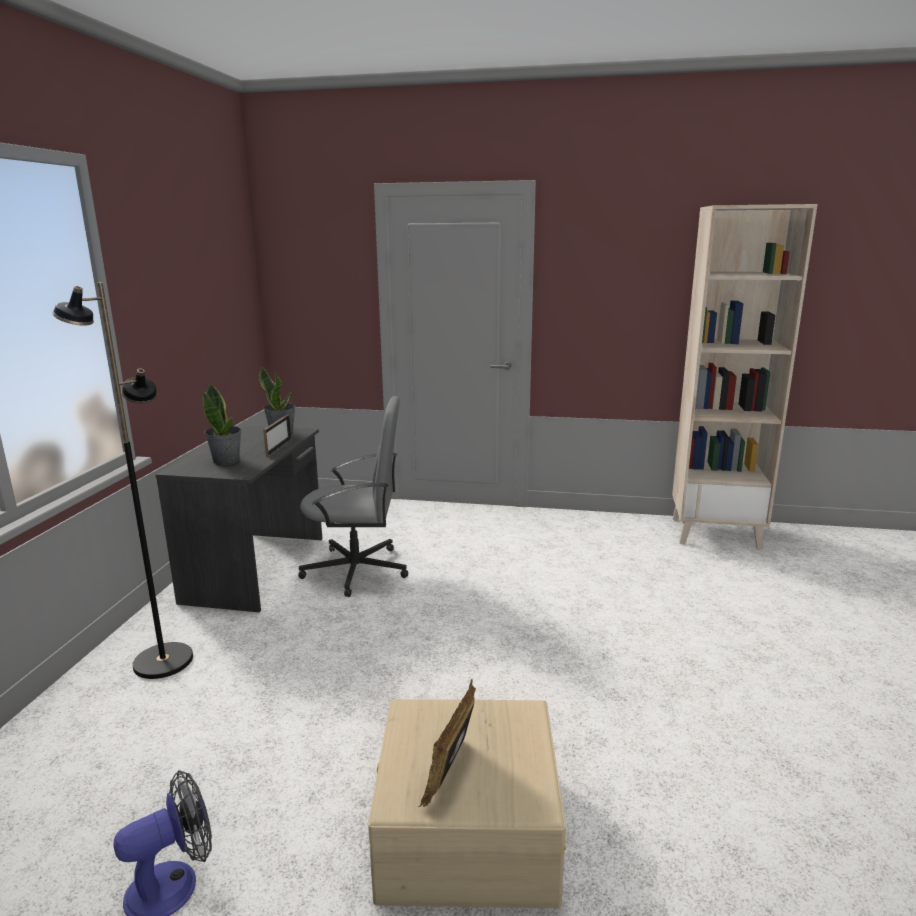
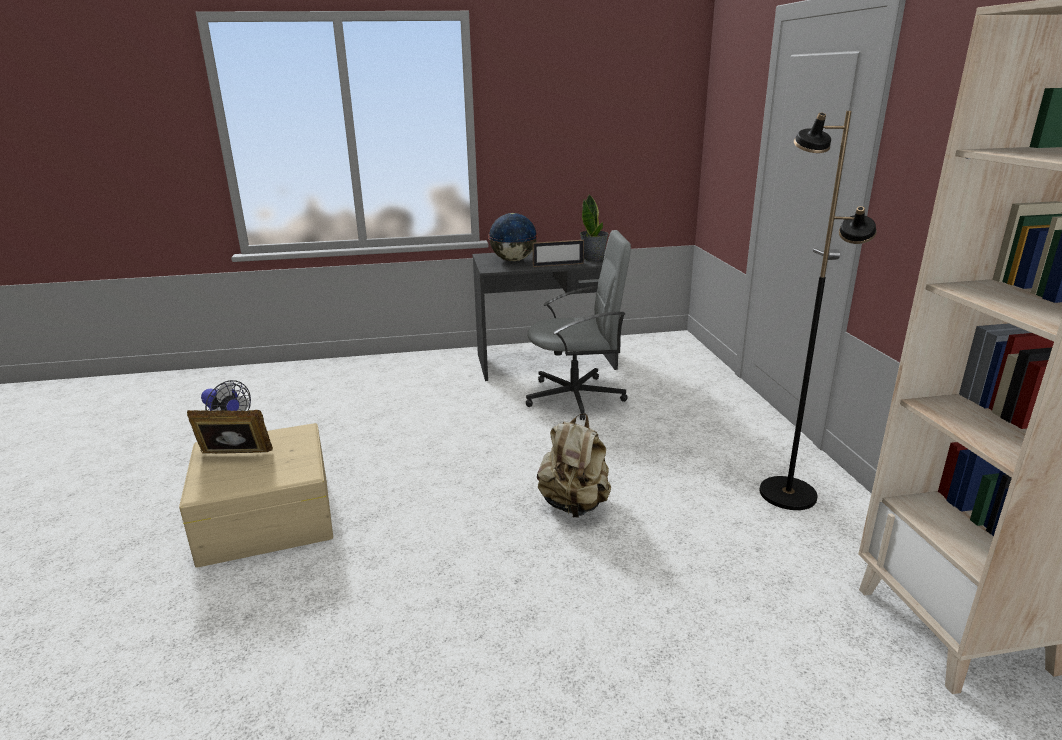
camera: 70 degrees right, 5 degrees up
black floor lamp [52,283,193,679] -> black floor lamp moved to [760,111,877,510]
potted plant [203,384,242,465] -> globe [488,213,538,261]
grey office chair [299,396,408,597] -> grey office chair turned 75 degrees counterclockwise [526,230,631,420]
none -> beige backpack [537,413,611,518]

